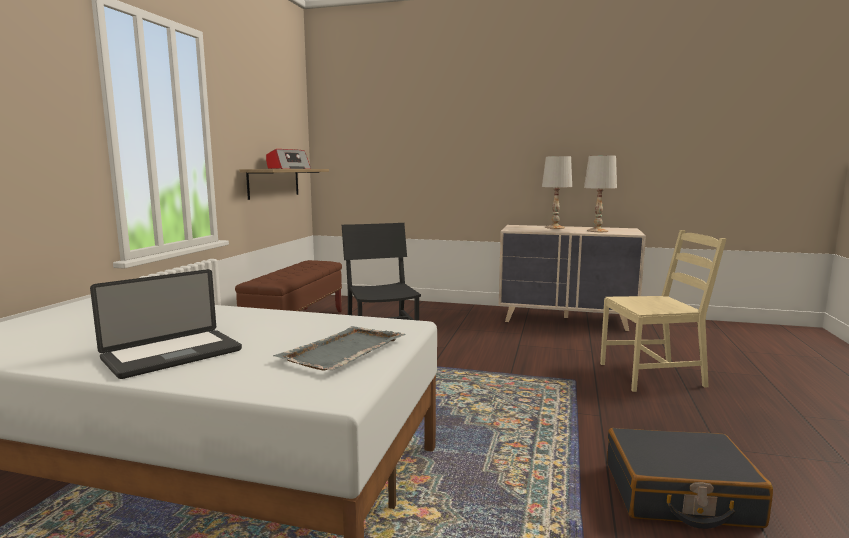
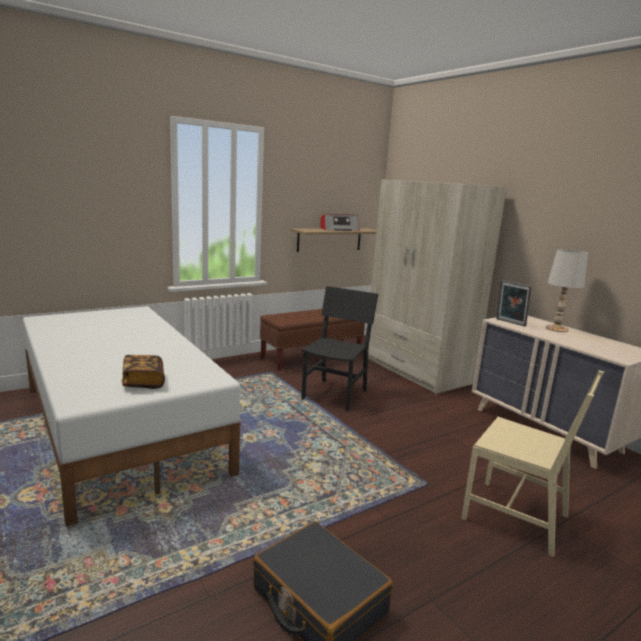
camera: 40 degrees right, 5 degrees up
laptop [90,269,242,379] -> none
grey tray [273,326,406,370] -> book [121,355,165,389]
white table lamp [584,156,617,232] -> none
none -> beige wardrobe [368,180,507,394]
none -> picture frame [496,280,532,326]

